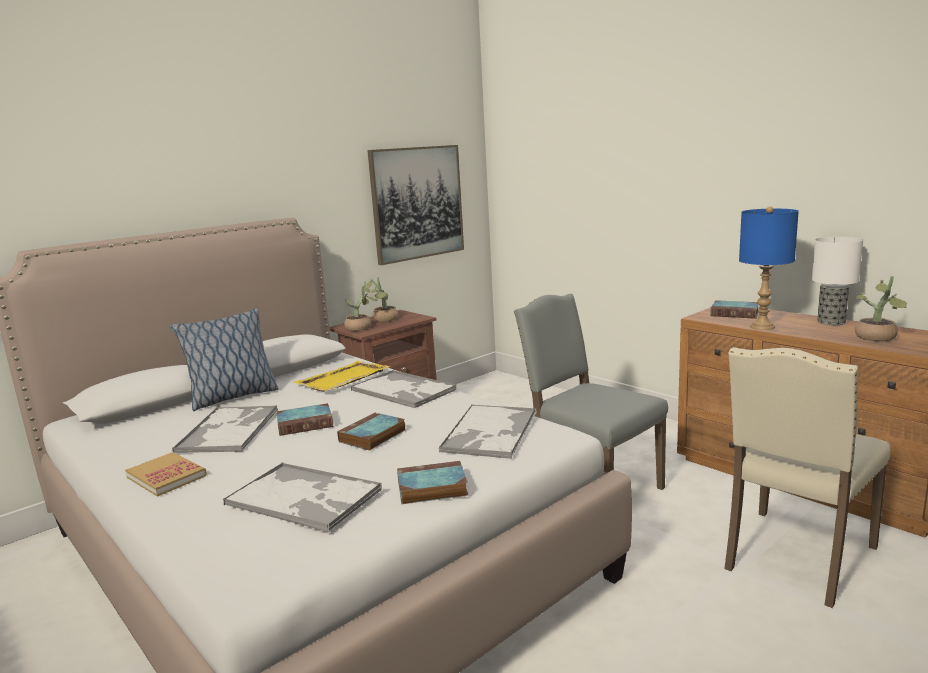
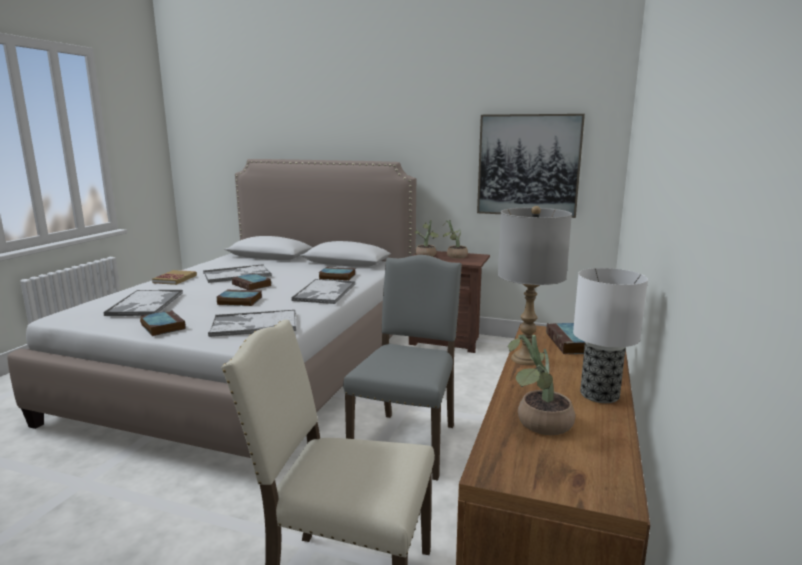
camera: 60 degrees right, 0 degrees up
pillow [169,308,279,411] -> none
yellow tray [294,361,391,391] -> book [318,267,355,281]
blue table lamp [739,206,799,330] -> grey table lamp [498,206,572,365]

